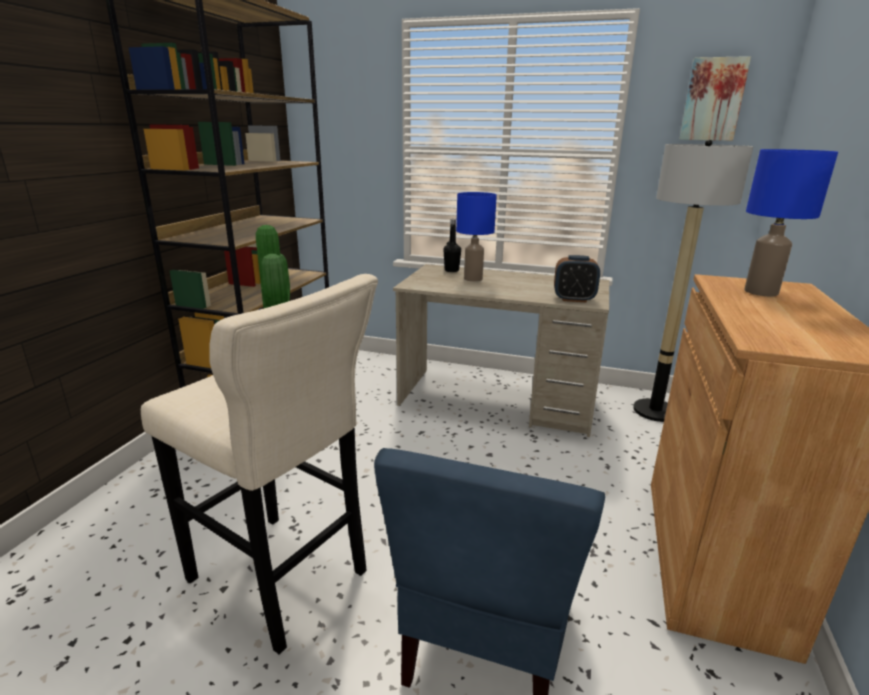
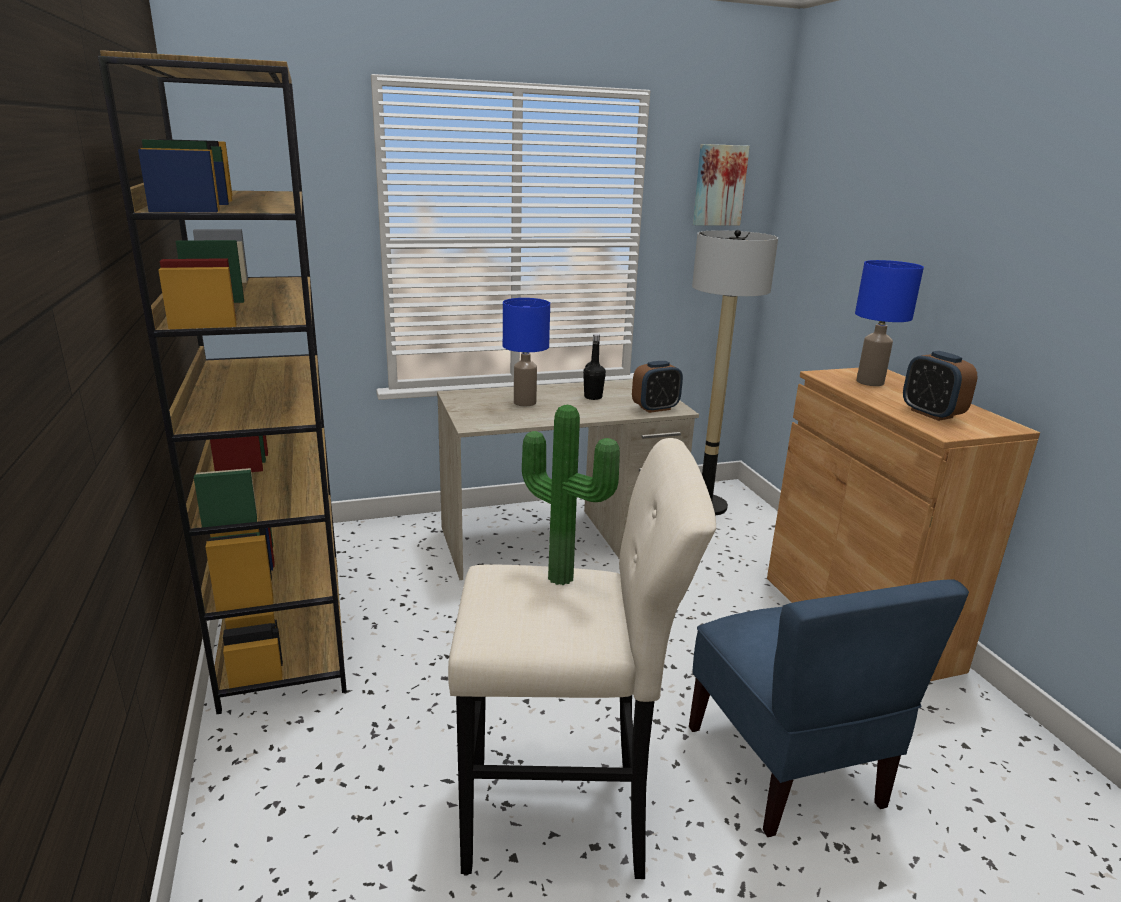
camera: 35 degrees left, 0 degrees up
black bottle [444,219,461,272] -> black bottle moved to [583,334,606,400]
none -> alarm clock [903,351,977,421]

